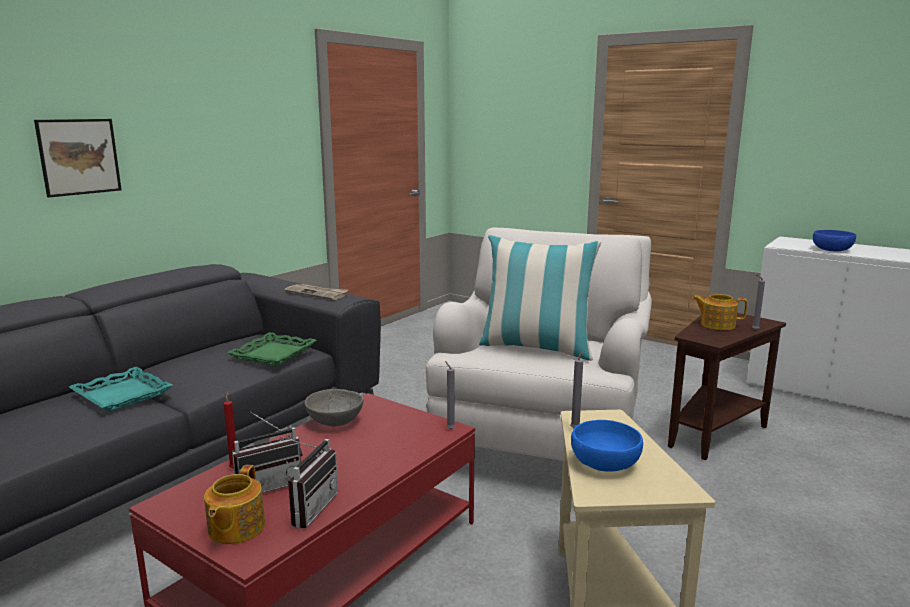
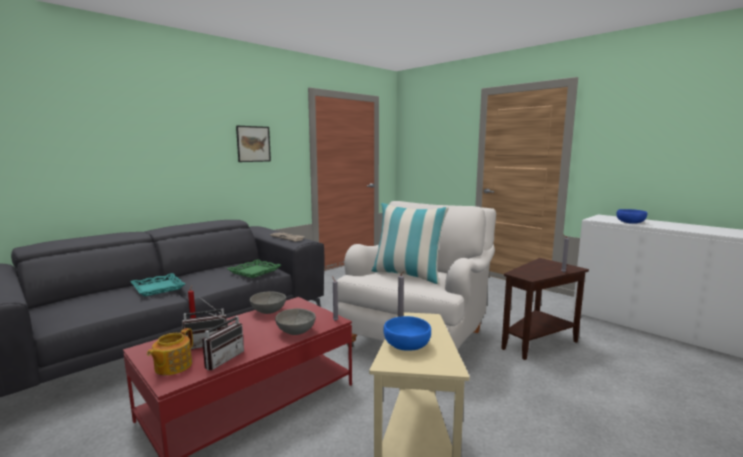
camera: 10 degrees right, 5 degrees down
picture [34,119,122,197] -> picture moved to [236,126,271,162]
teapot [692,294,748,330] -> none
none -> grey bowl [275,308,316,335]

